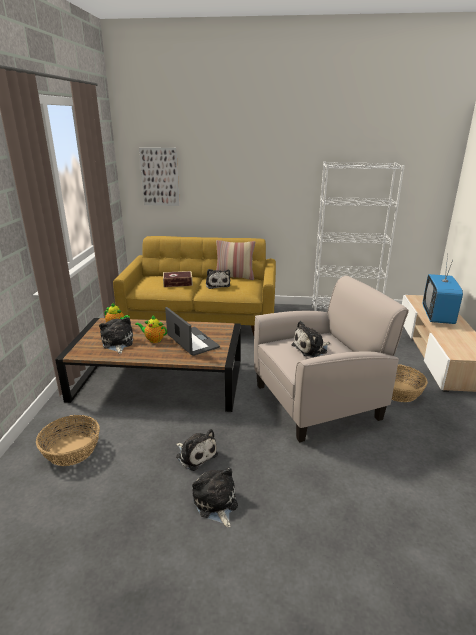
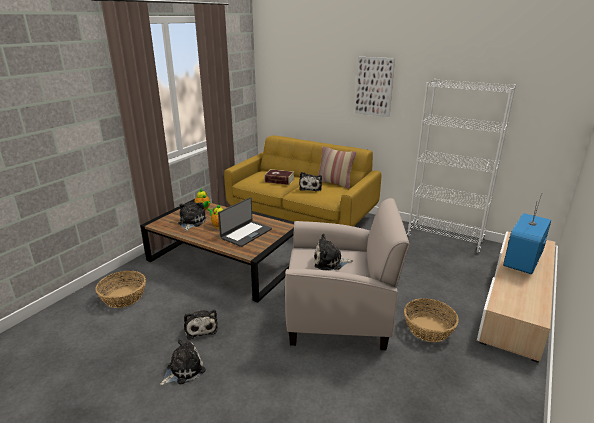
camera: 25 degrees right, 0 degrees up
picture [139,148,180,206] -> picture moved to [355,57,395,117]
laptop [165,307,220,356] -> laptop turned 45 degrees clockwise [218,197,272,247]
plush toy [192,468,238,528] -> plush toy turned 45 degrees clockwise [160,339,206,386]

